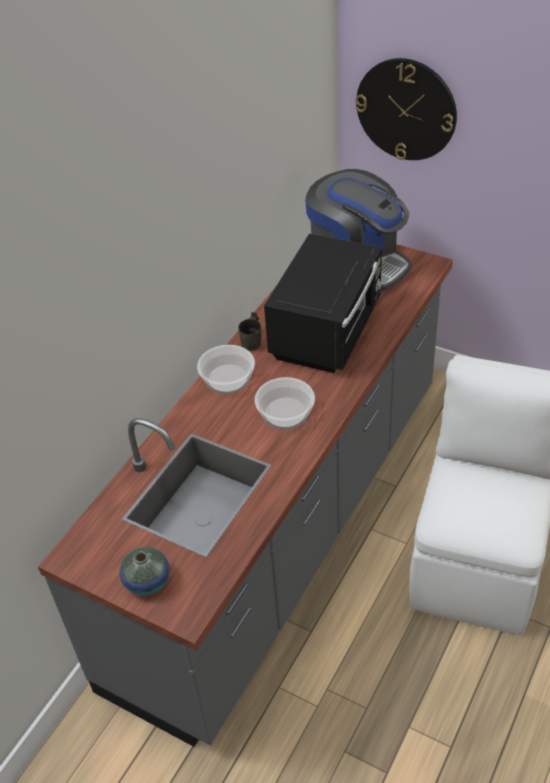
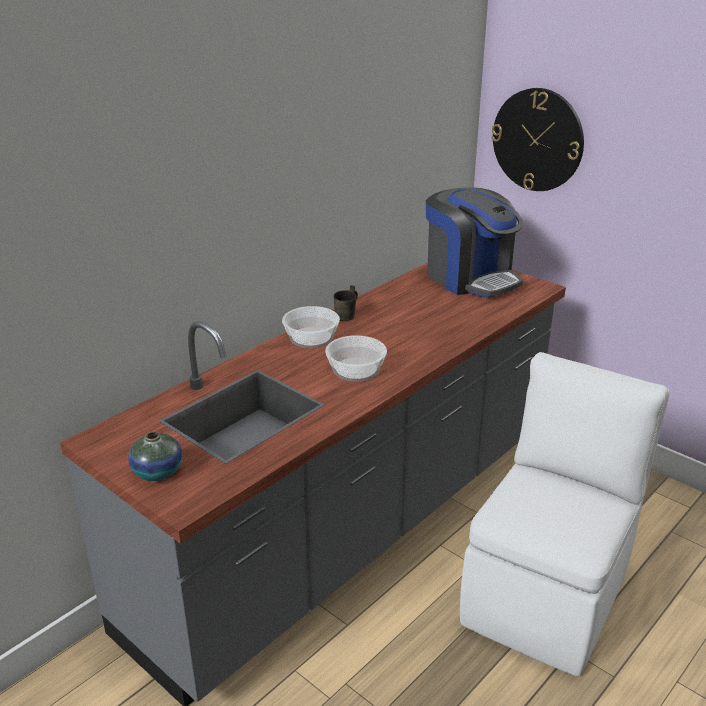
camera: 10 degrees right, 15 degrees down
black microwave [264,233,382,373] -> none

